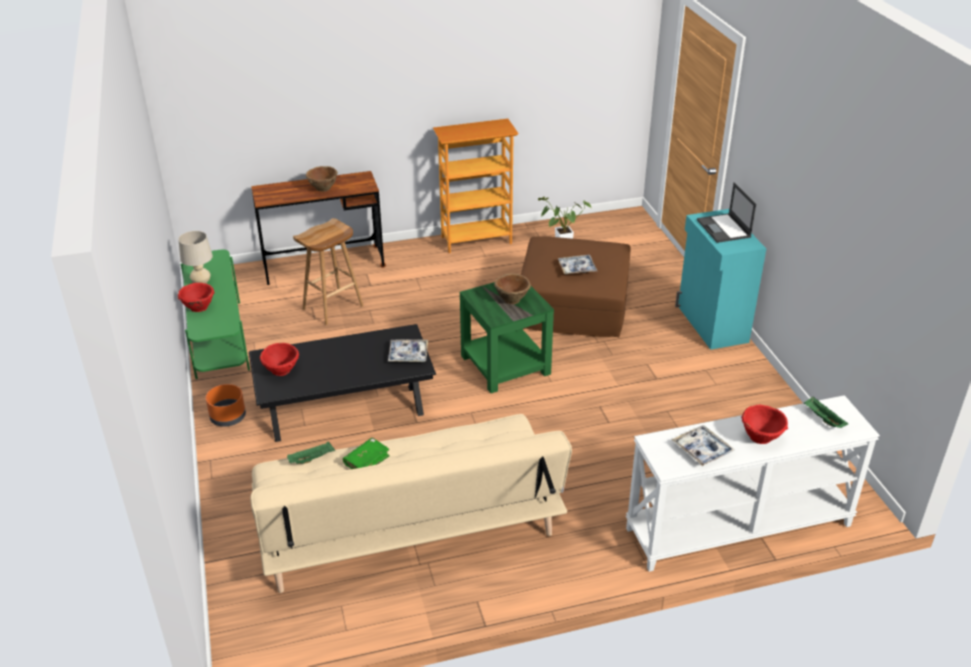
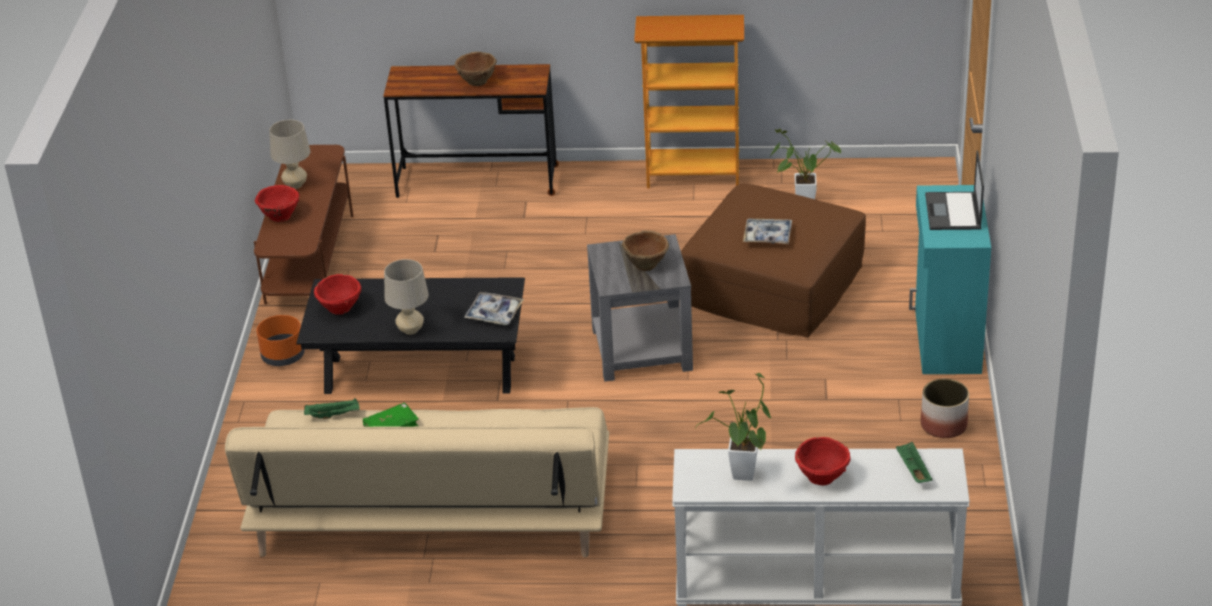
camera: 20 degrees right, 0 degrees up
green tv stand [181,249,250,379] -> brown tv stand [254,145,353,304]
brown stool [293,218,364,325] -> none
green side table [460,282,554,393] -> grey side table [587,234,693,382]
tray [672,425,735,466] -> potted plant [696,373,771,481]
none -> beige table lamp [384,259,429,335]
none -> planter [921,379,969,438]

